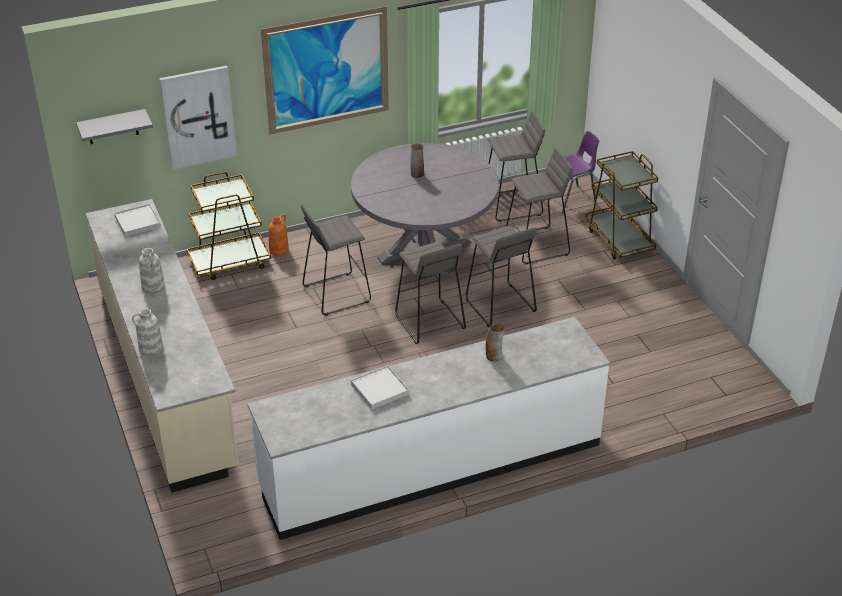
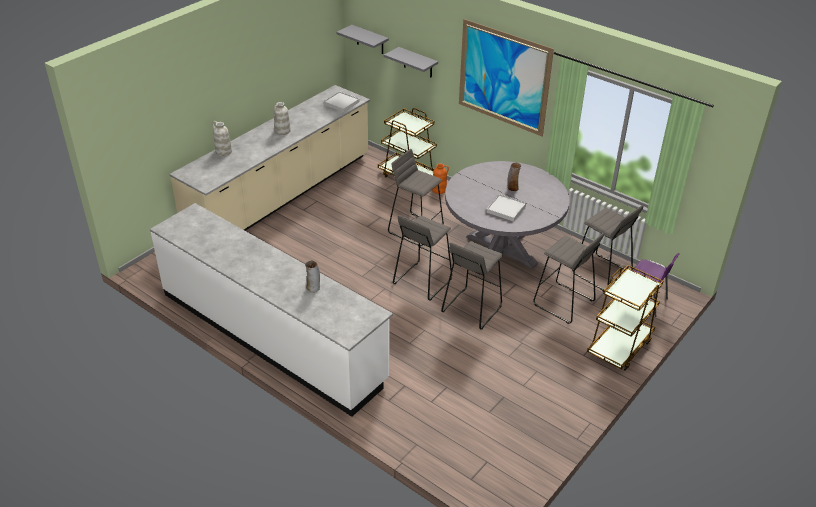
camera: 60 degrees right, 0 degrees up
picture [159,66,237,169] -> grey shelf [384,47,438,78]
white tray [351,365,409,410] -> white tray moved to [487,194,526,222]

